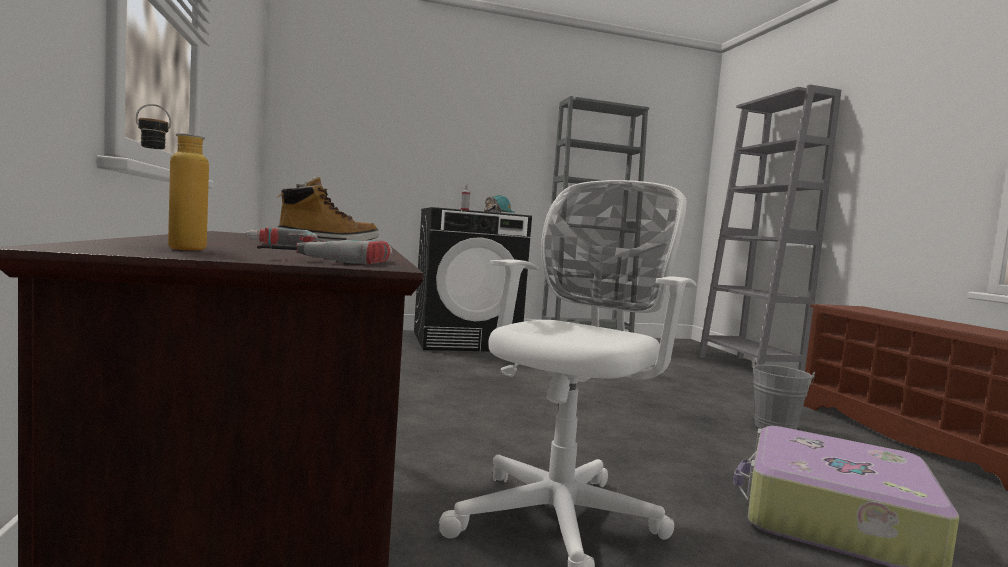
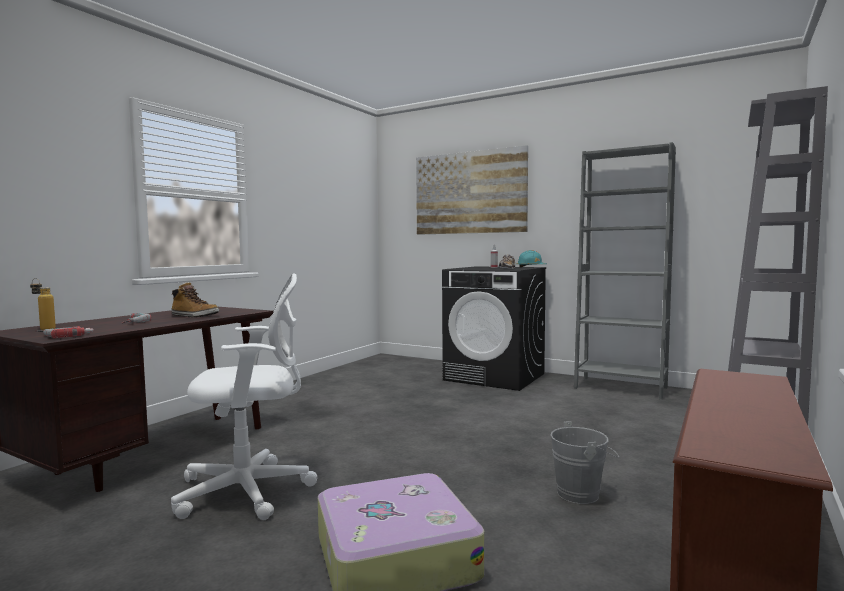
camera: 45 degrees right, 0 degrees up
none -> picture [416,145,528,235]

